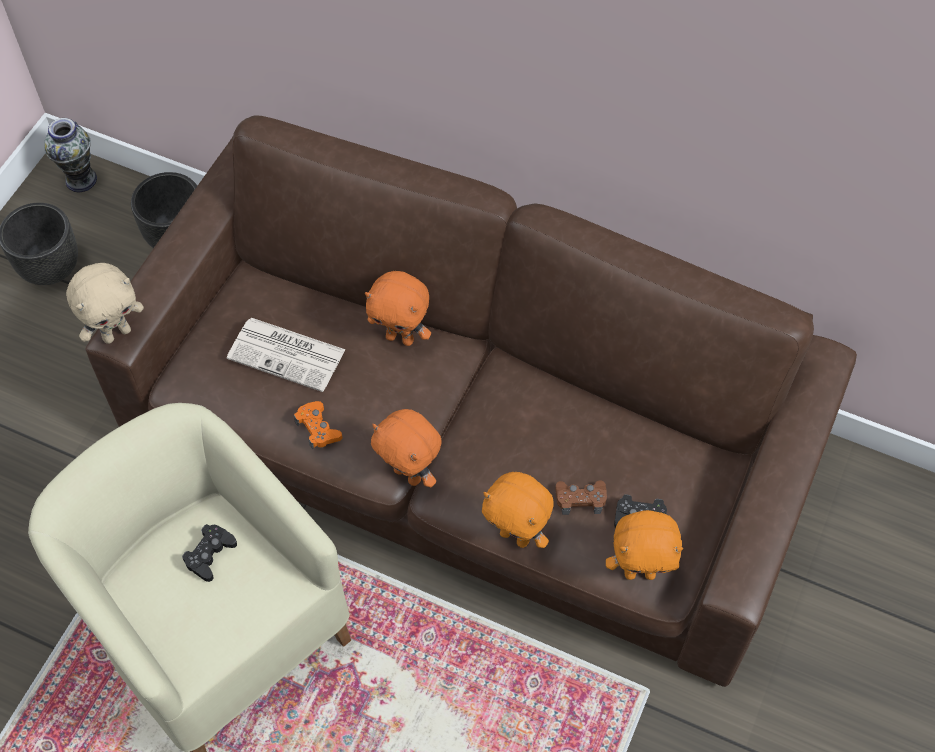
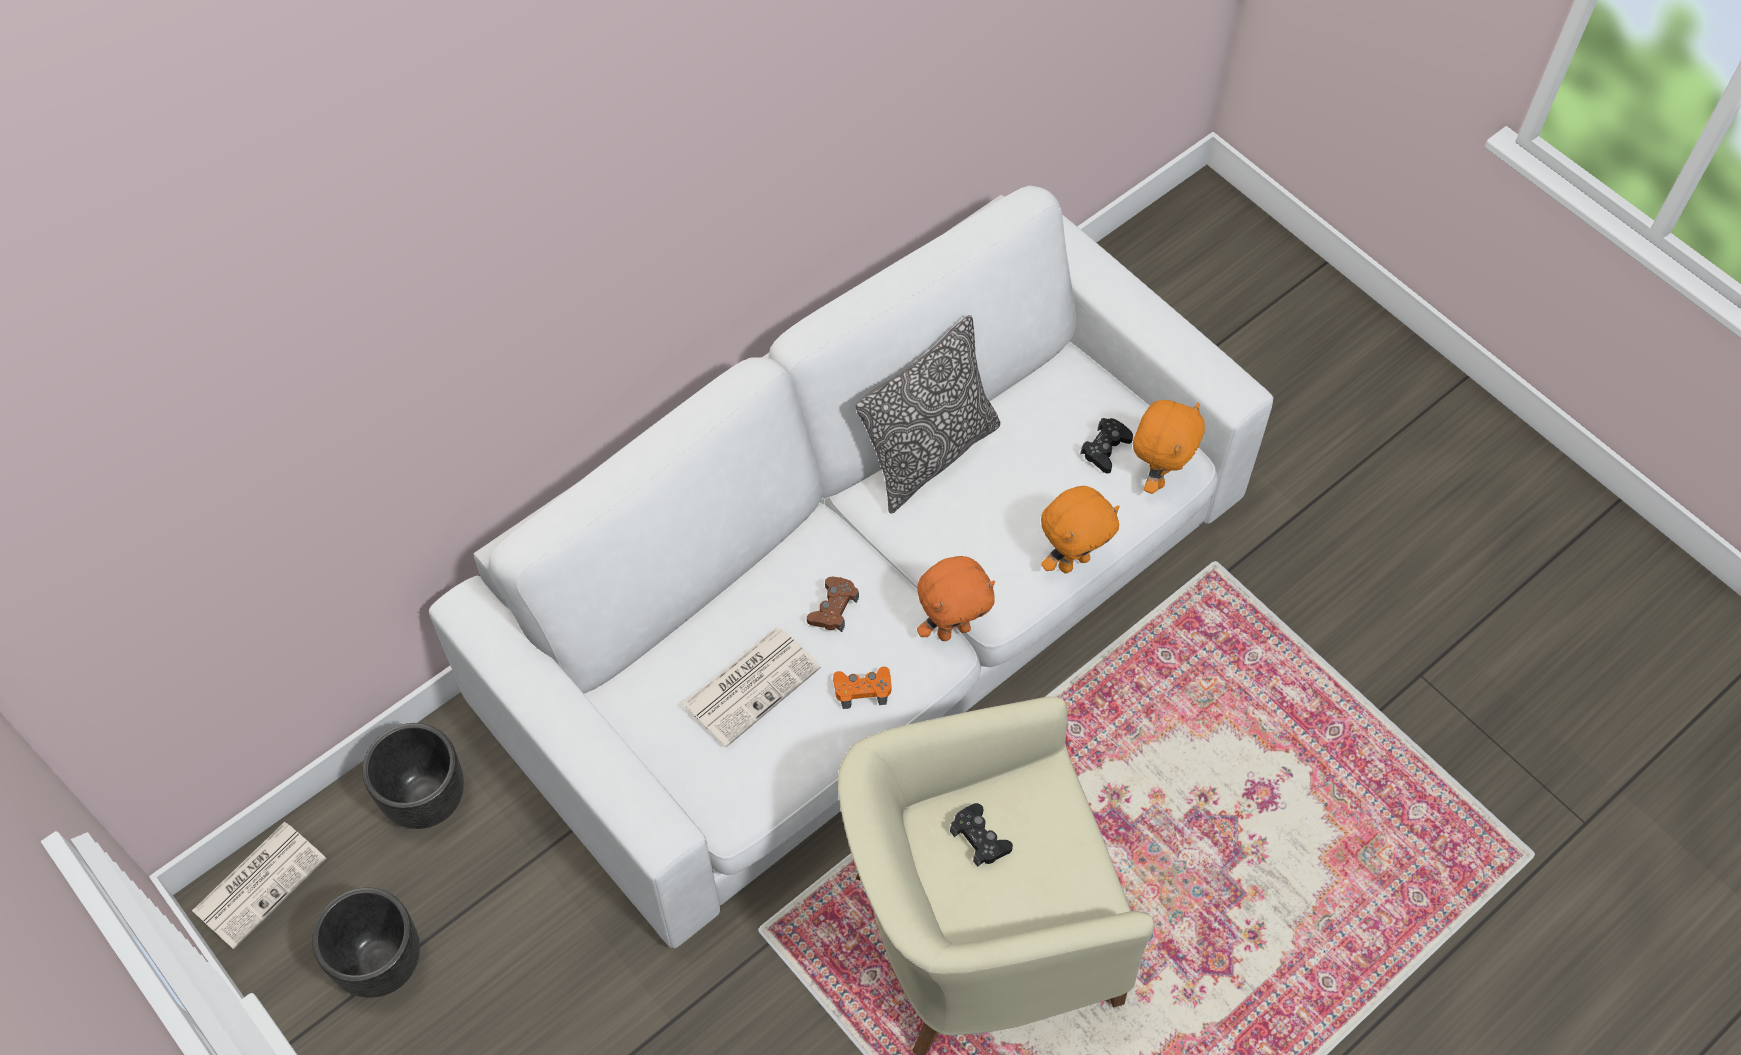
camera: 65 degrees left, 0 degrees up
vase [44,118,97,192] -> newspaper [192,822,326,949]
beige plush toy [66,263,144,344] -> none
brown sofa [85,115,857,687] -> white sofa [429,185,1273,948]
orange plush toy [365,271,431,346] -> none
brown game controller [555,480,607,515] -> brown game controller moved to [807,577,859,632]
none -> pillow [856,315,1001,514]

